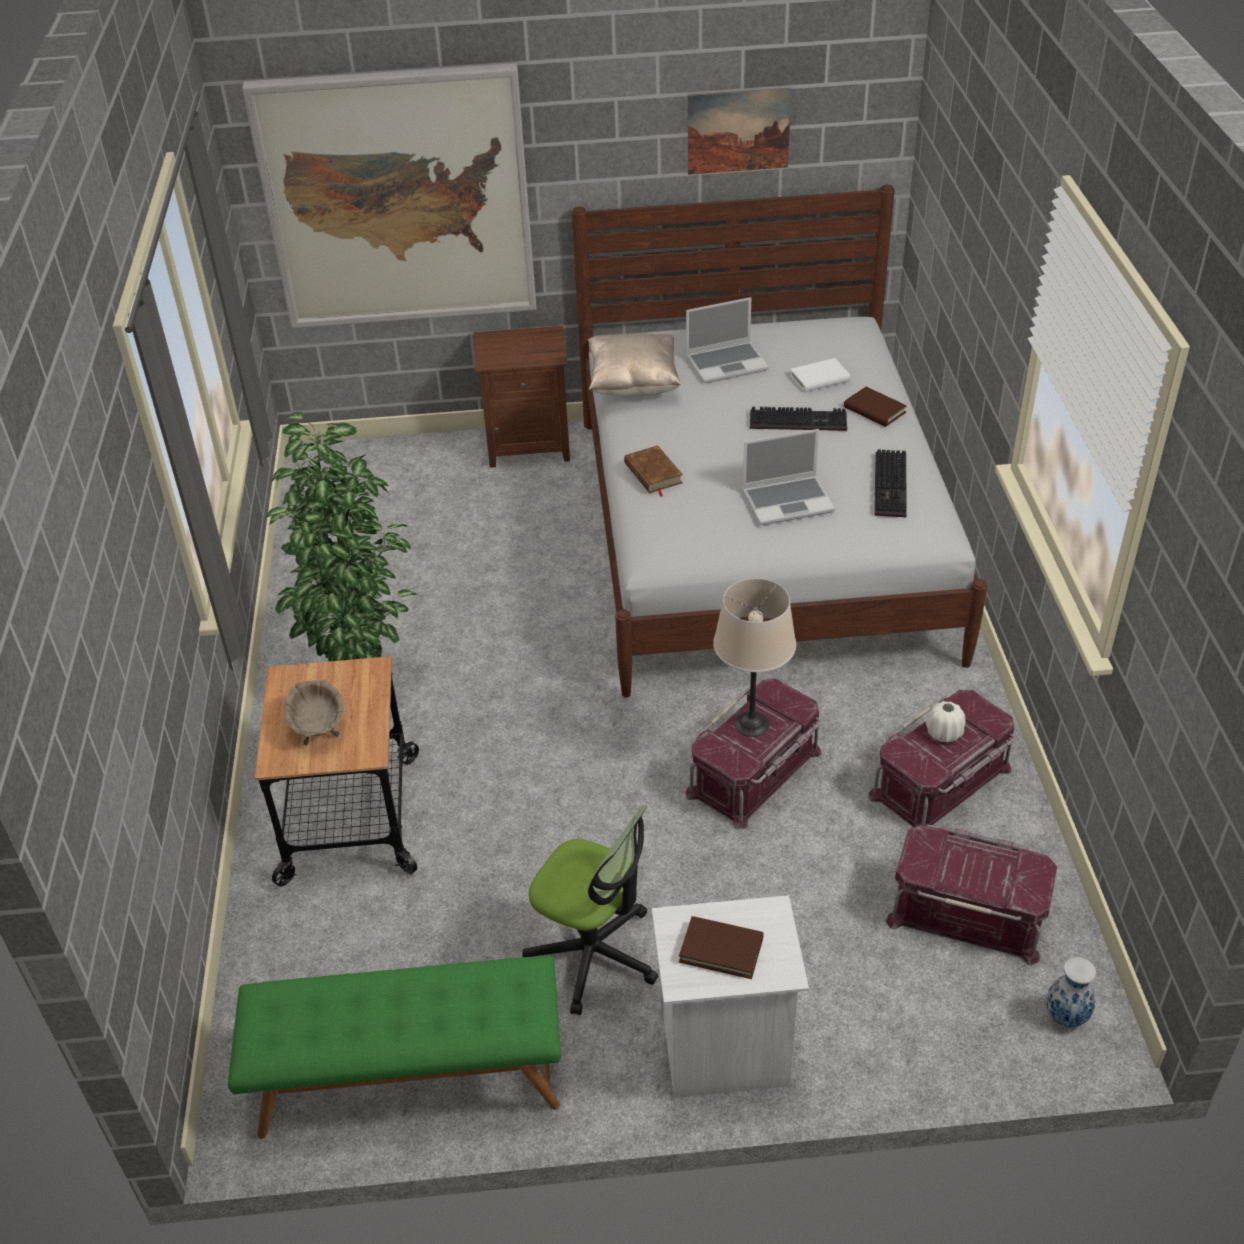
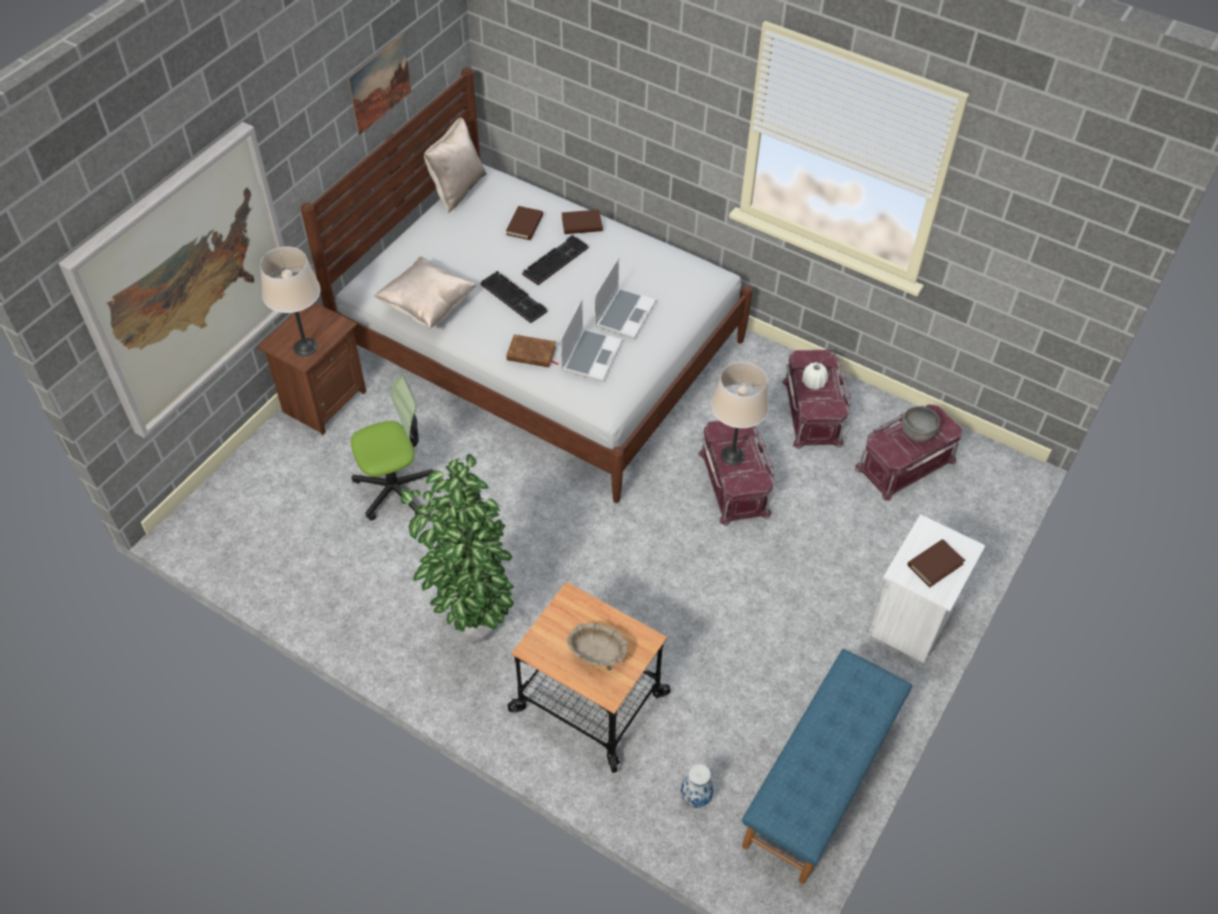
camera: 55 degrees left, 10 degrees up
green bench [228,956,561,1139] -> blue bench [742,649,912,884]
office chair [522,805,658,1015] -> office chair moved to [351,376,436,521]
laptop [686,297,769,383] -> laptop moved to [561,298,622,382]
white book [790,358,850,392] -> brown book [506,206,543,240]
keyboard [874,449,907,517] -> keyboard moved to [480,271,548,323]
vase [1046,957,1096,1027] -> vase moved to [681,764,713,808]
none -> beige table lamp [260,247,321,356]
none -> beige pillow [424,117,487,213]
none -> grey bowl [902,406,940,442]

